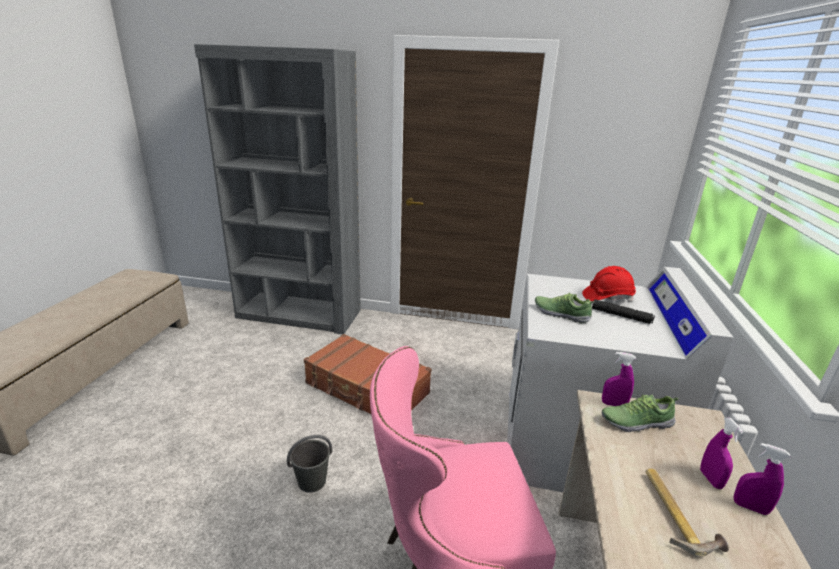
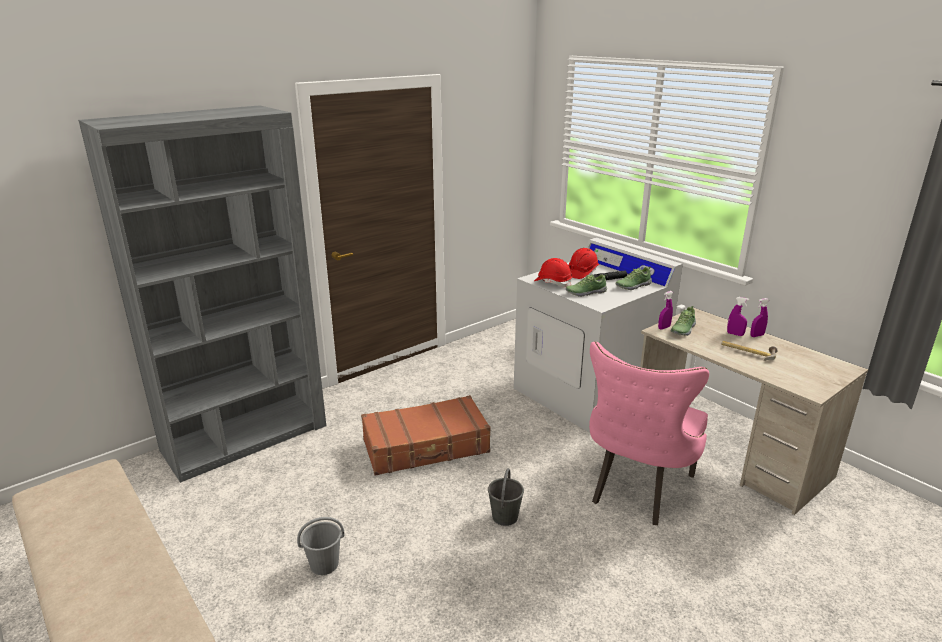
camera: 50 degrees left, 0 degrees up
none -> grey bucket [297,517,345,575]
none -> red hard hat [534,258,572,288]
none -> shoe [616,267,652,290]

